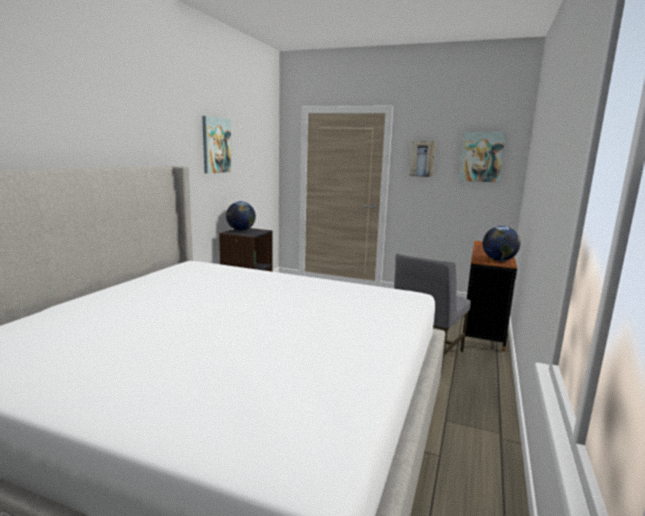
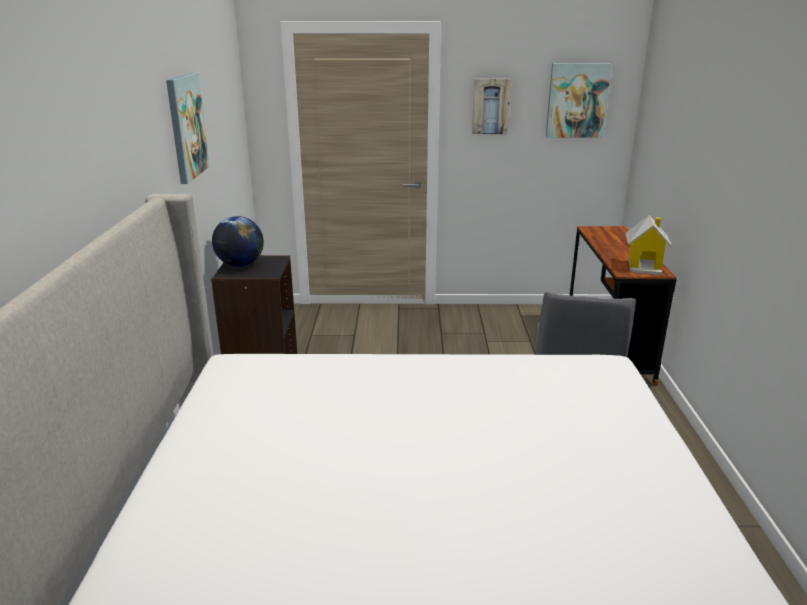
camera: 20 degrees left, 10 degrees up
globe [483,226,520,261] -> toy house [626,215,672,275]

